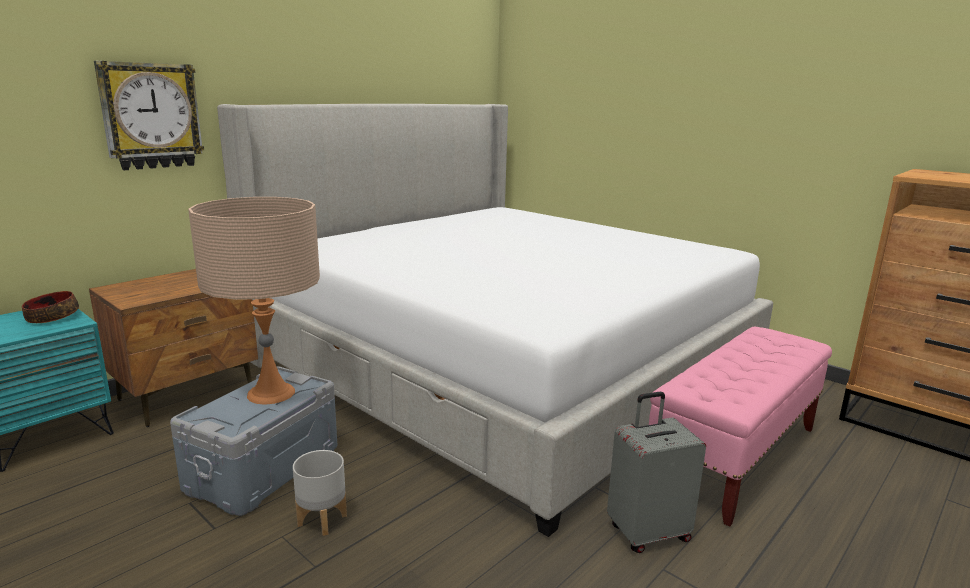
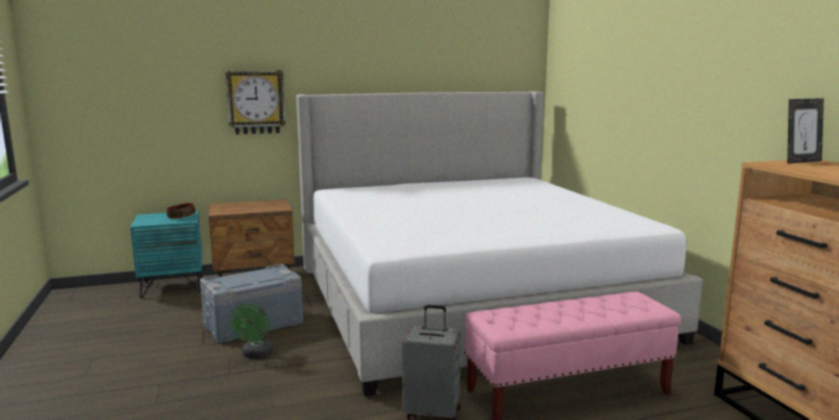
camera: 30 degrees right, 5 degrees down
beige table lamp [188,197,320,405] -> none
grey planter [293,450,347,536] -> green fan [230,303,273,358]
none -> picture frame [787,98,824,164]

